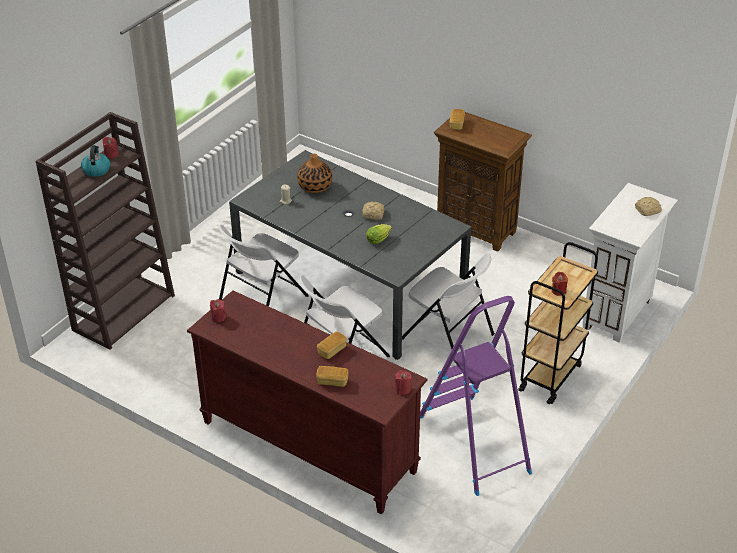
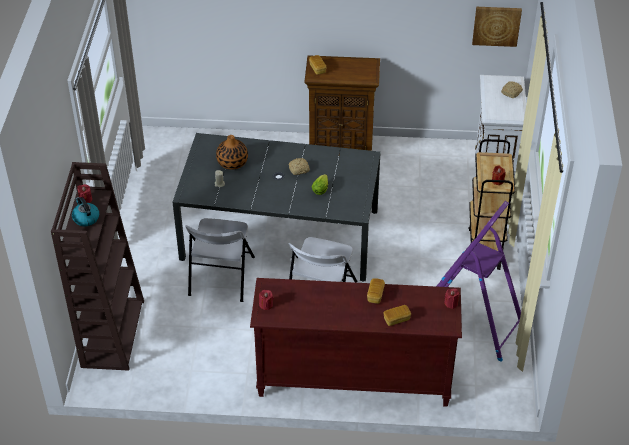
camera: 30 degrees left, 5 degrees up
white chair [402,253,495,349] -> none
none -> picture [472,7,522,47]

